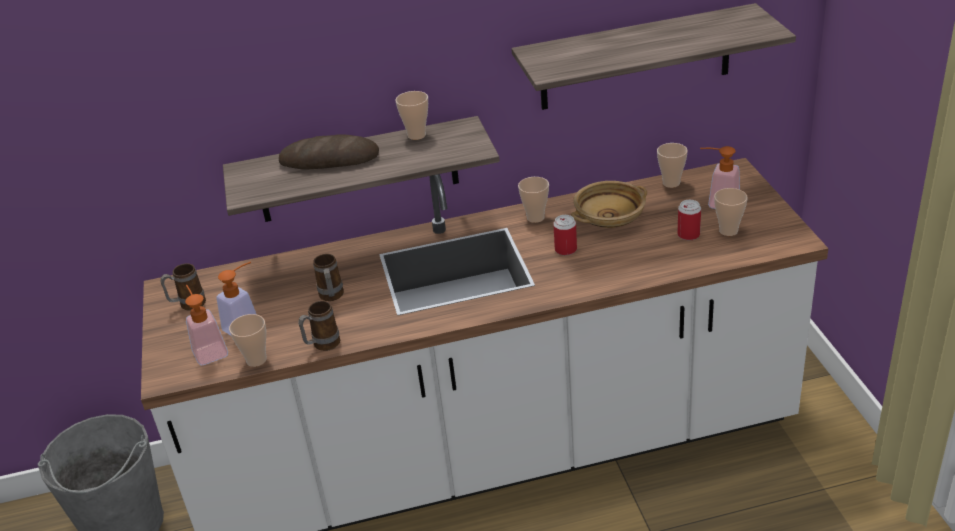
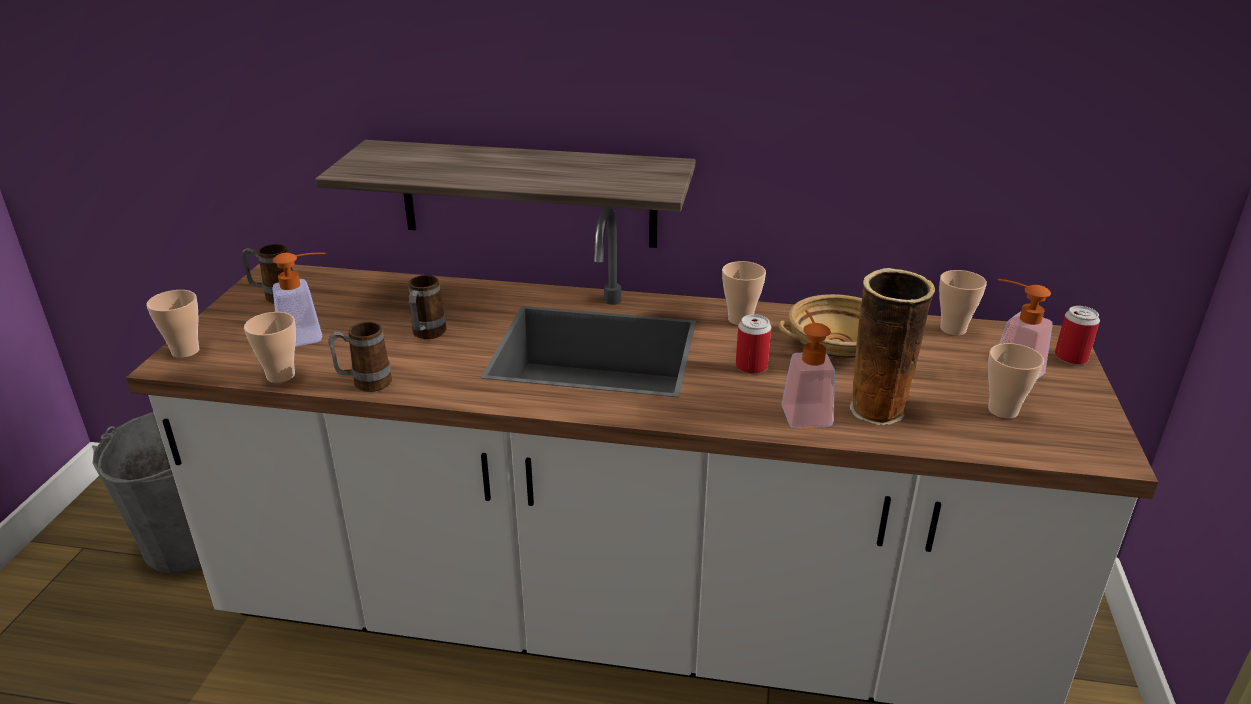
camera: 20 degrees right, 5 degrees down
soap dispenser [185,285,228,365] -> soap dispenser moved to [781,310,835,428]
bread [279,135,379,170] -> none
cup [396,91,428,140] -> cup moved to [146,290,199,358]
shelf [511,3,796,110] -> none
can [677,200,701,240] -> can moved to [1055,306,1100,365]
none -> vase [850,268,935,425]

